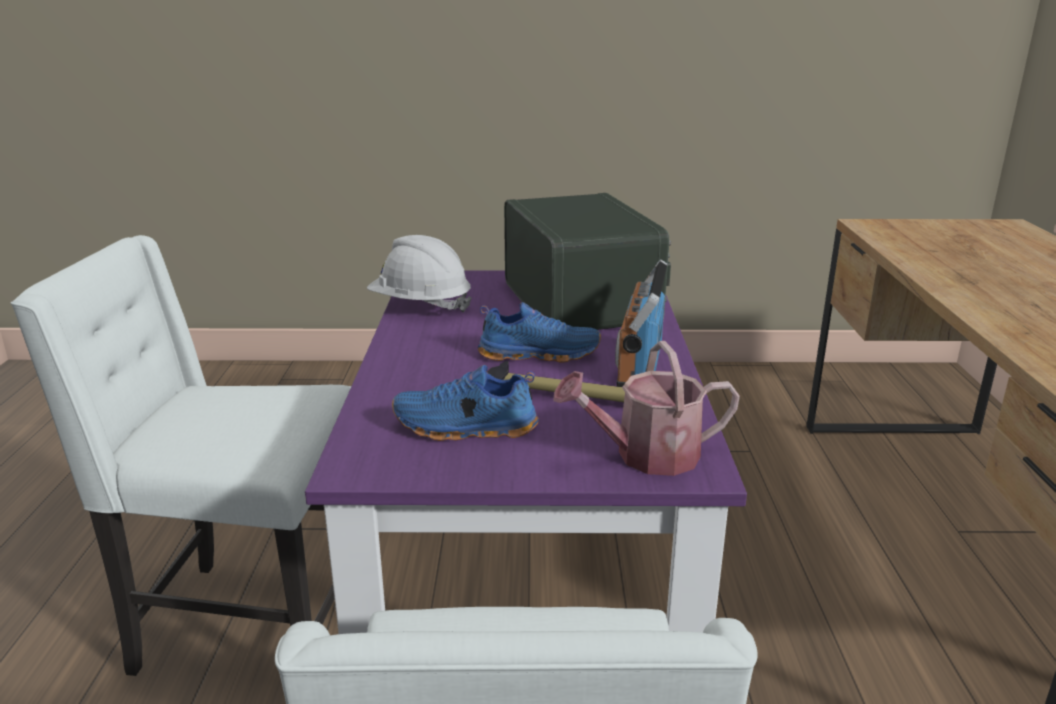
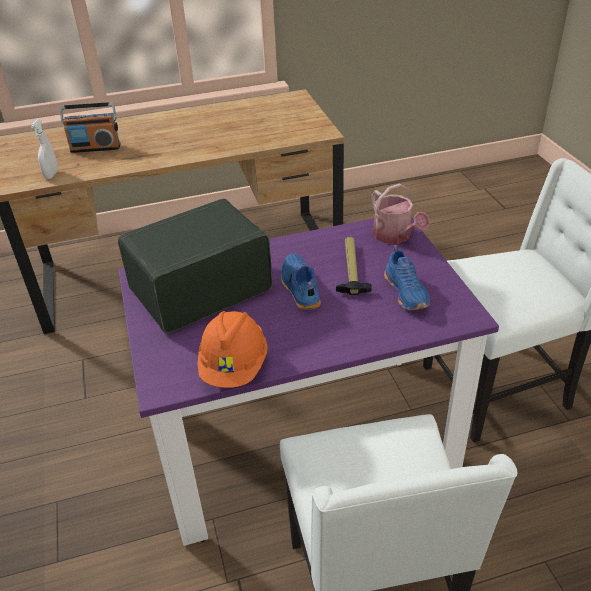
camera: 105 degrees left, 15 degrees up
white hard hat [367,235,472,313] -> orange hard hat [197,311,267,388]
radio [615,259,667,387] -> radio moved to [60,102,120,153]
none -> white spray bottle [31,120,58,179]

